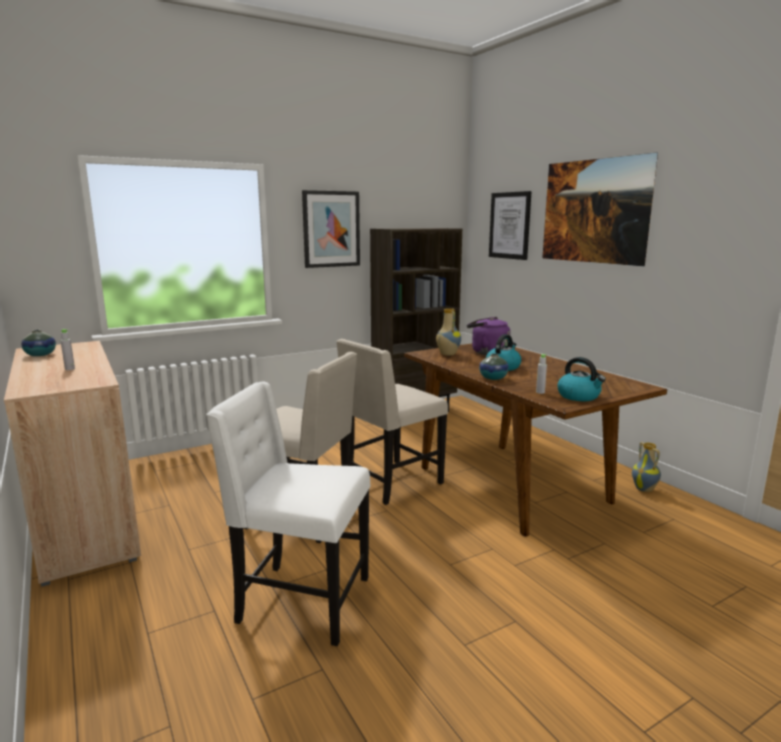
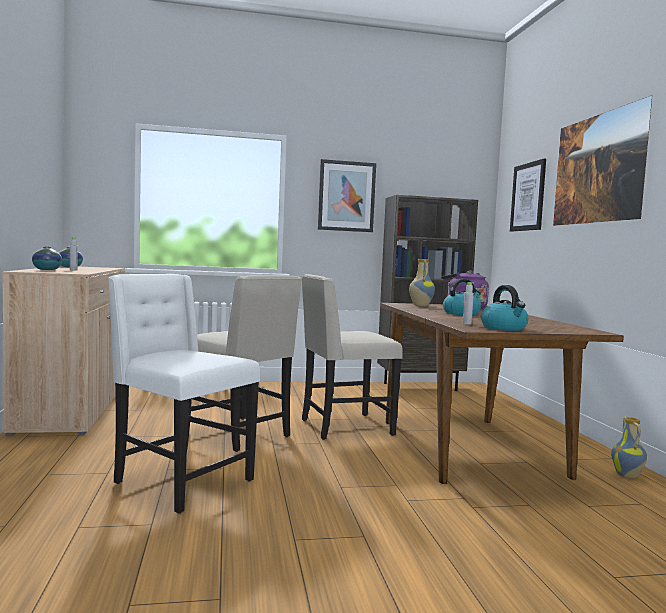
camera: 20 degrees right, 10 degrees down
vase [479,354,509,380] -> vase moved to [32,246,62,270]

